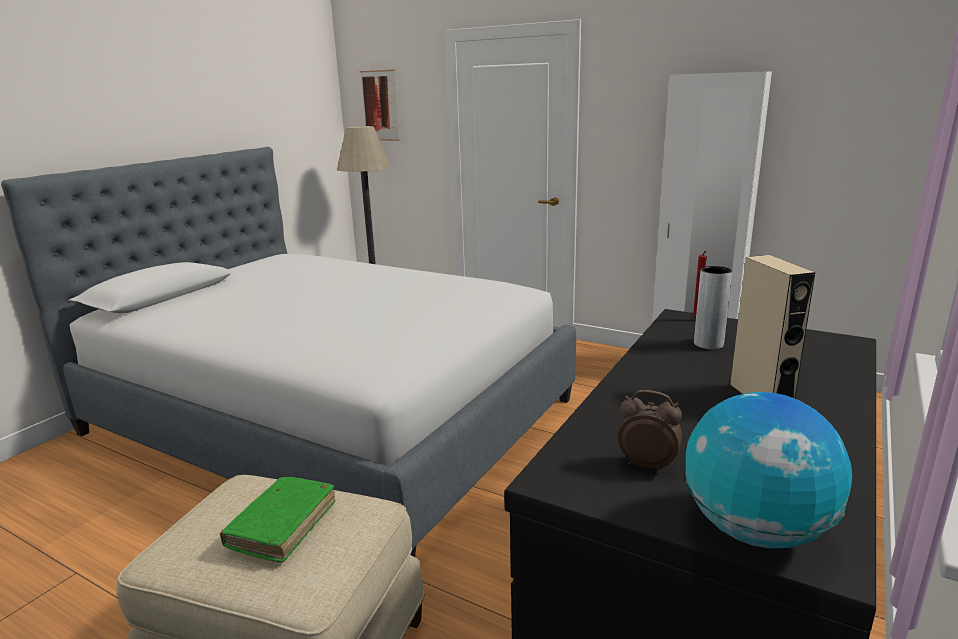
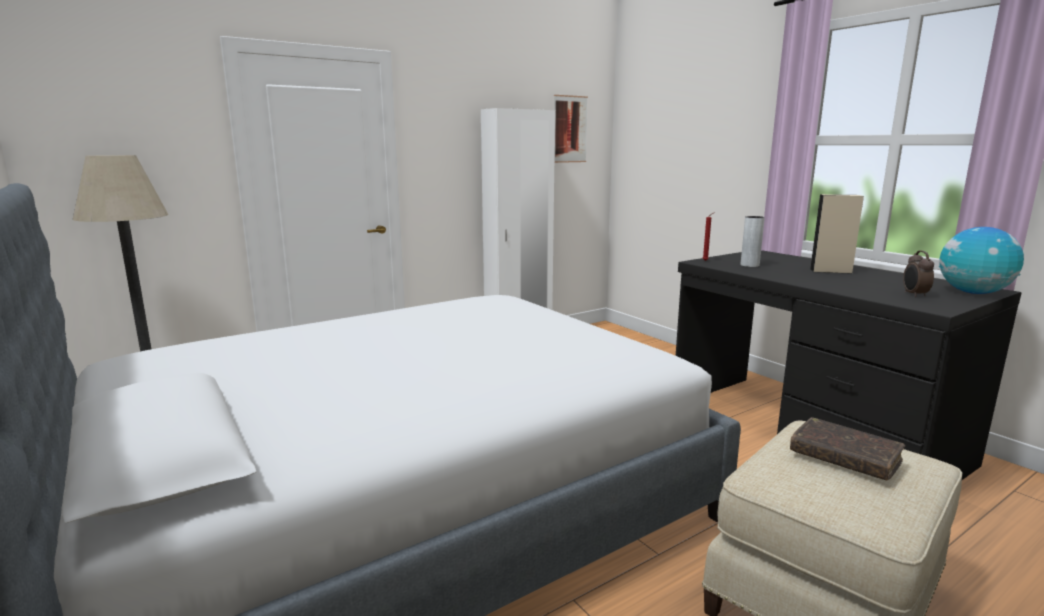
camera: 65 degrees left, 5 degrees down
green book [220,477,335,562] -> brown book [790,417,905,480]
picture [360,70,400,141] -> picture moved to [554,95,588,163]
alarm clock [618,390,682,472] -> alarm clock turned 45 degrees counterclockwise [903,250,934,297]

